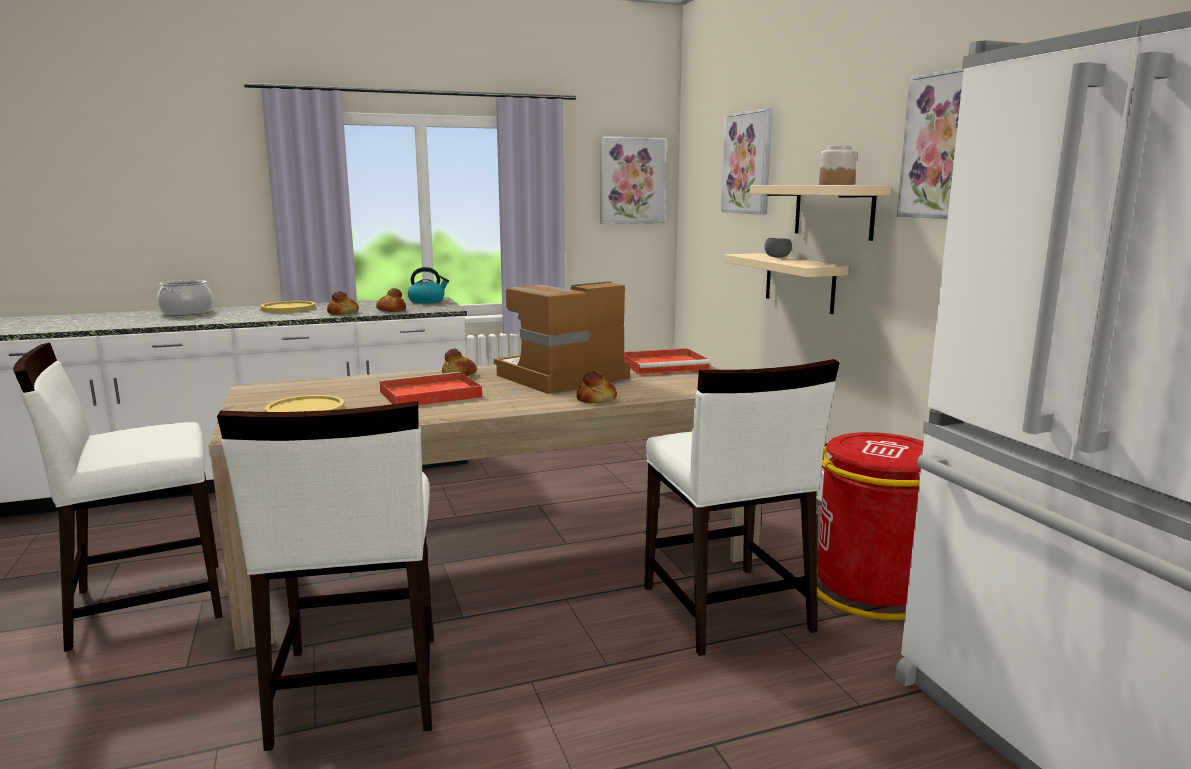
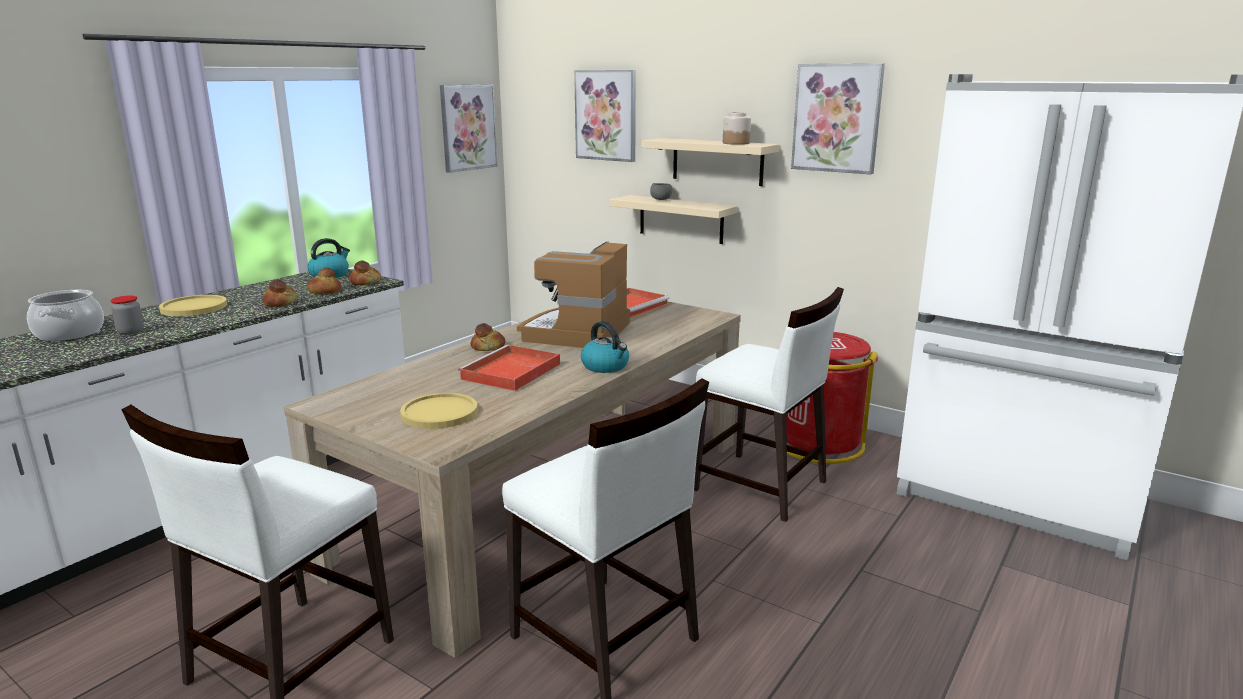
camera: 35 degrees left, 5 degrees up
bread [576,371,617,403] -> bread moved to [349,261,381,285]
none -> jar [110,296,144,335]
none -> kettle [581,321,629,373]

